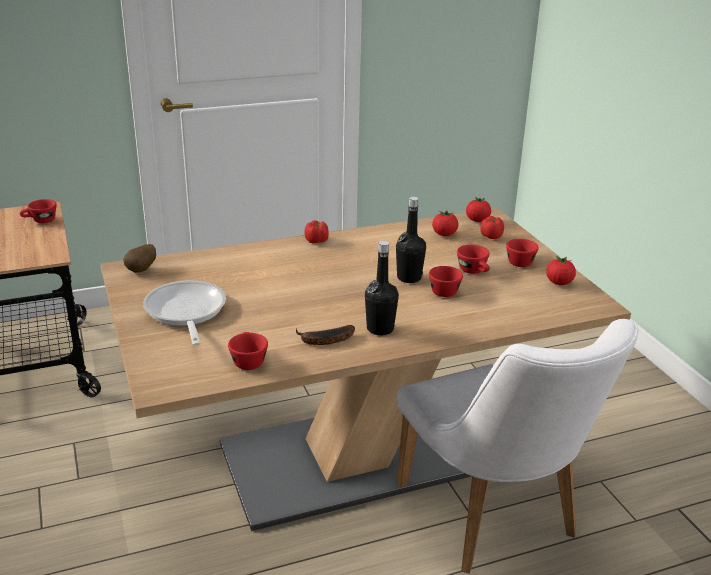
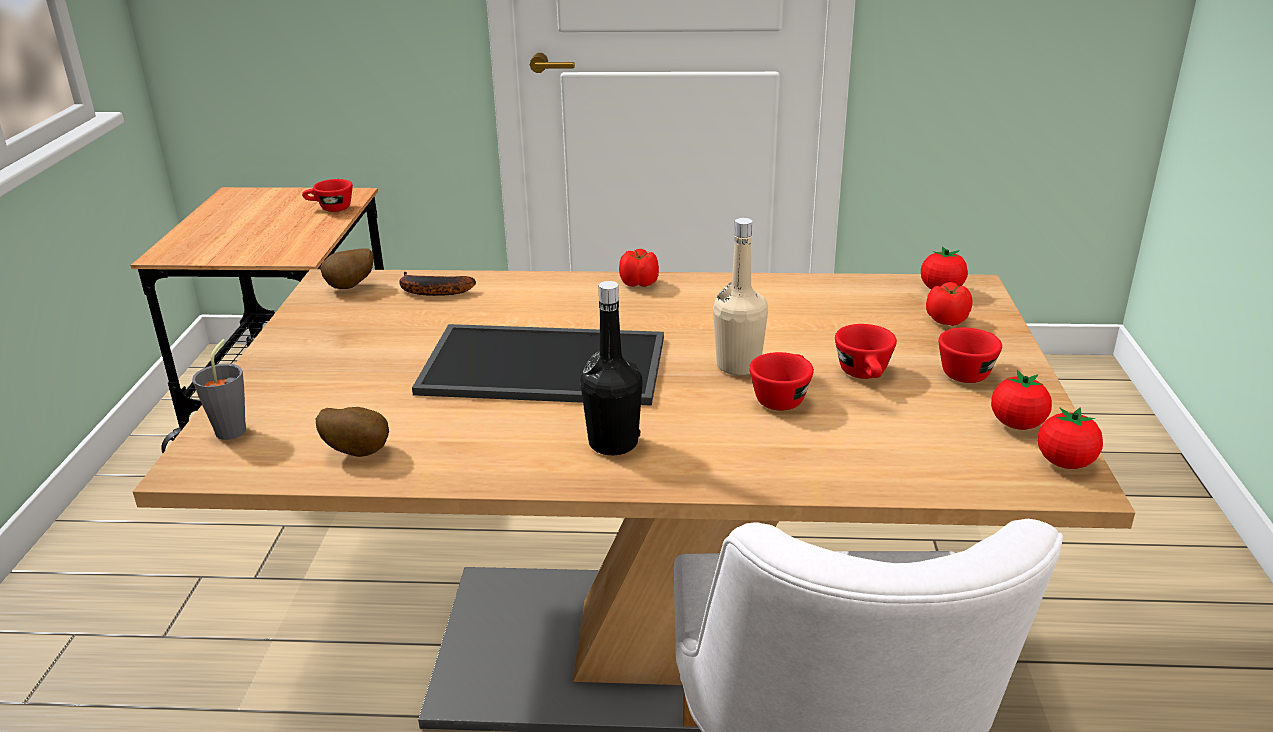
camera: 25 degrees right, 0 degrees up
frying pan [143,280,226,346] -> none
red cup [228,332,268,370] -> potato [316,407,389,457]
banana [296,325,355,345] -> banana moved to [399,272,476,296]
black bottle [396,197,426,283] -> beige bottle [713,218,768,375]
tomato [432,210,458,236] -> tomato moved to [1038,408,1103,469]
none -> grey cup [192,339,246,440]
none -> tray [412,324,664,406]

